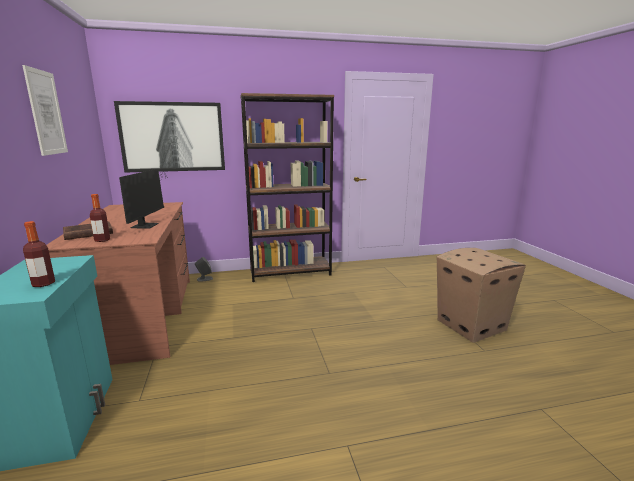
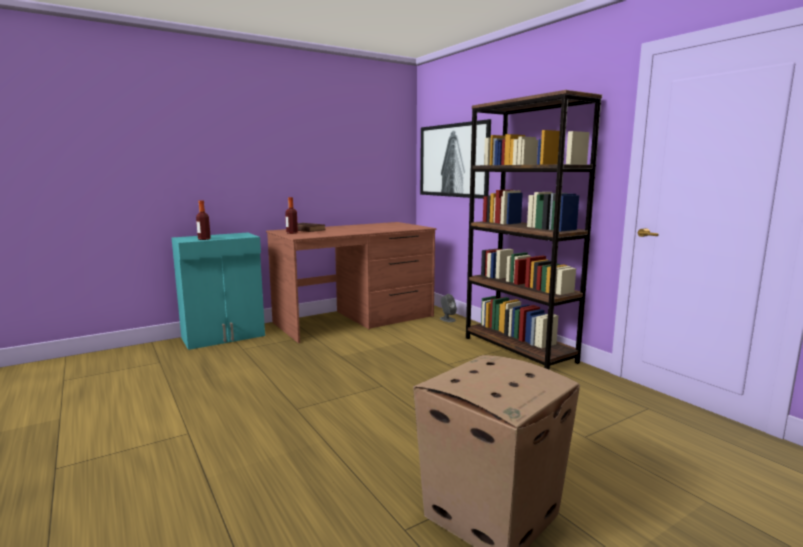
camera: 70 degrees right, 5 degrees down
picture [22,65,68,156] -> none
monitor [119,169,167,229] -> none

